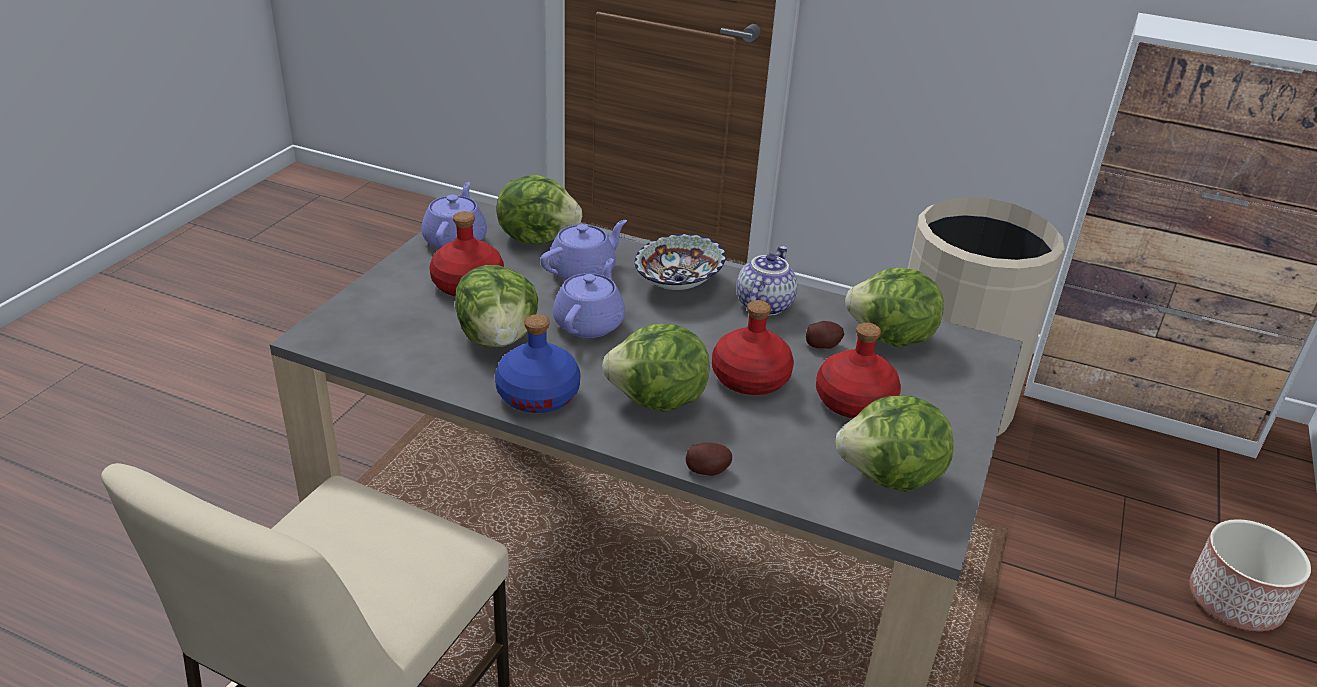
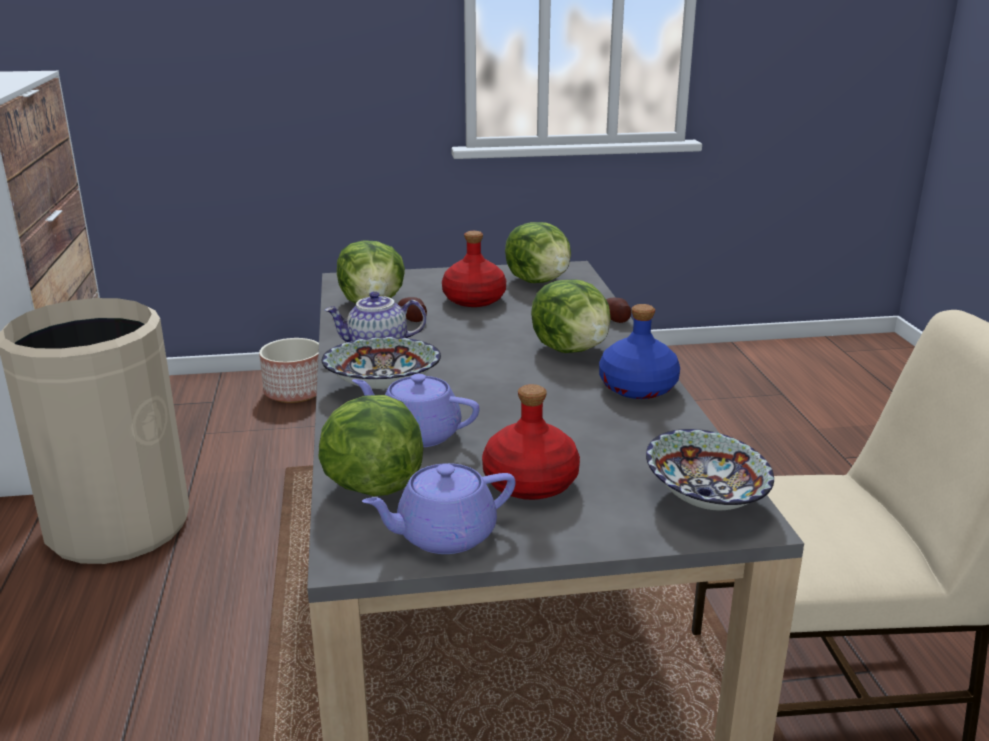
camera: 120 degrees left, 10 degrees down
lettuce [455,265,538,347] -> none
purple teapot [553,258,625,338] -> none
red bottle [712,300,794,395] -> none
none -> bowl [646,429,774,510]

